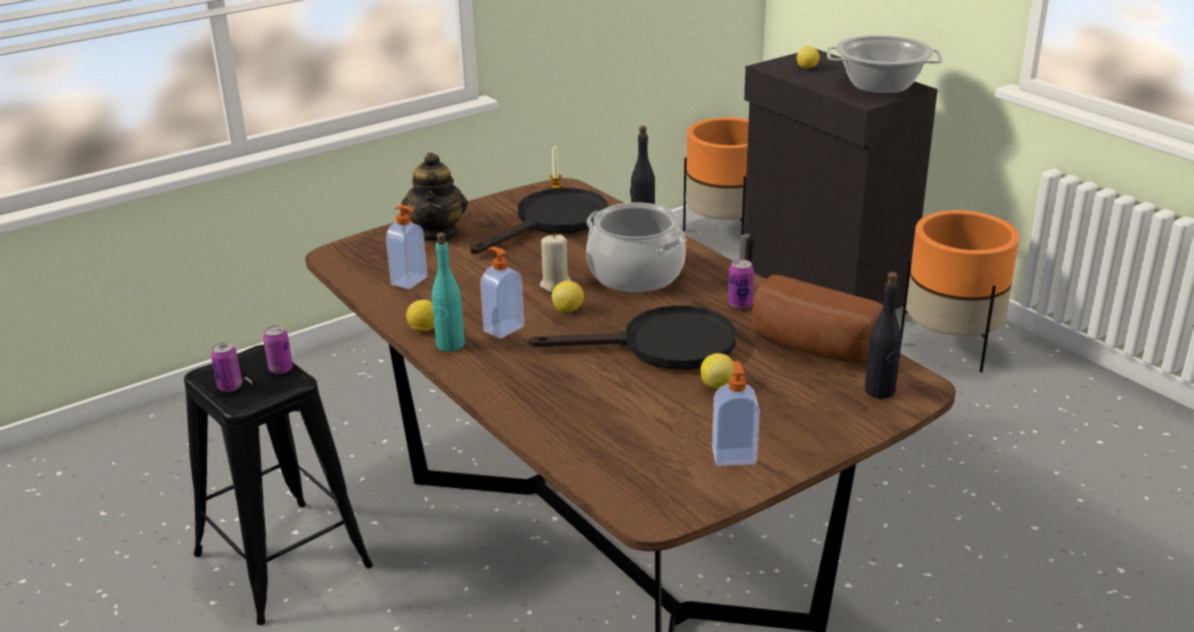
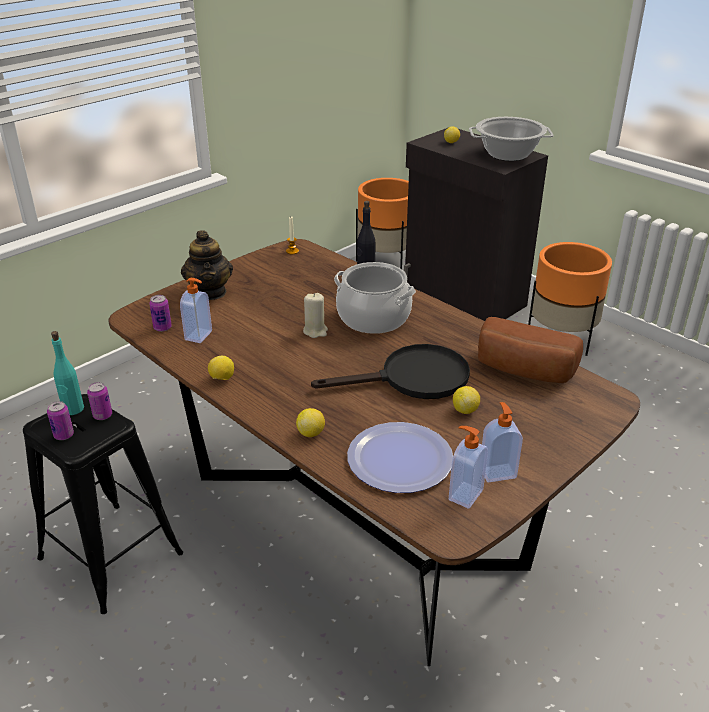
camera: 10 degrees left, 5 degrees up
turquoise bottle [432,232,465,352] -> turquoise bottle moved to [51,331,84,415]
black frying pan [470,188,608,254] -> none
soap dispenser [480,247,524,339] -> soap dispenser moved to [449,426,488,509]
lemon [552,281,584,313] -> lemon moved to [296,408,325,437]
can [728,259,754,309] -> can moved to [149,295,172,332]
black bottle [865,272,902,399] -> none
none -> plate [347,422,453,493]

